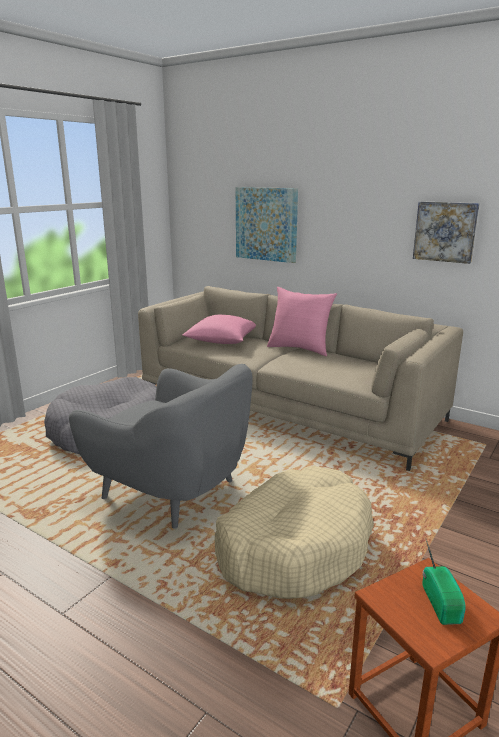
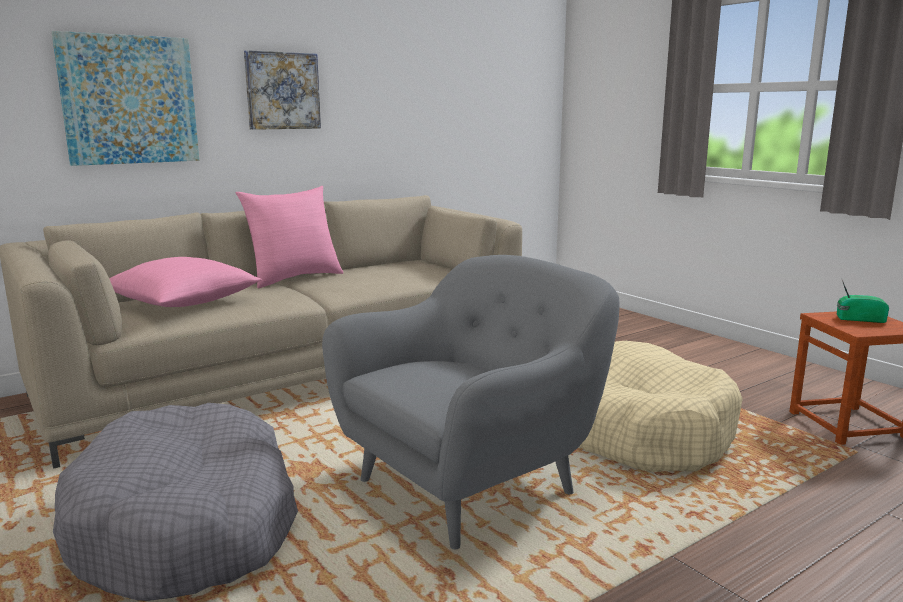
camera: 70 degrees left, 5 degrees down
picture [413,201,480,264] -> picture moved to [244,50,321,130]

